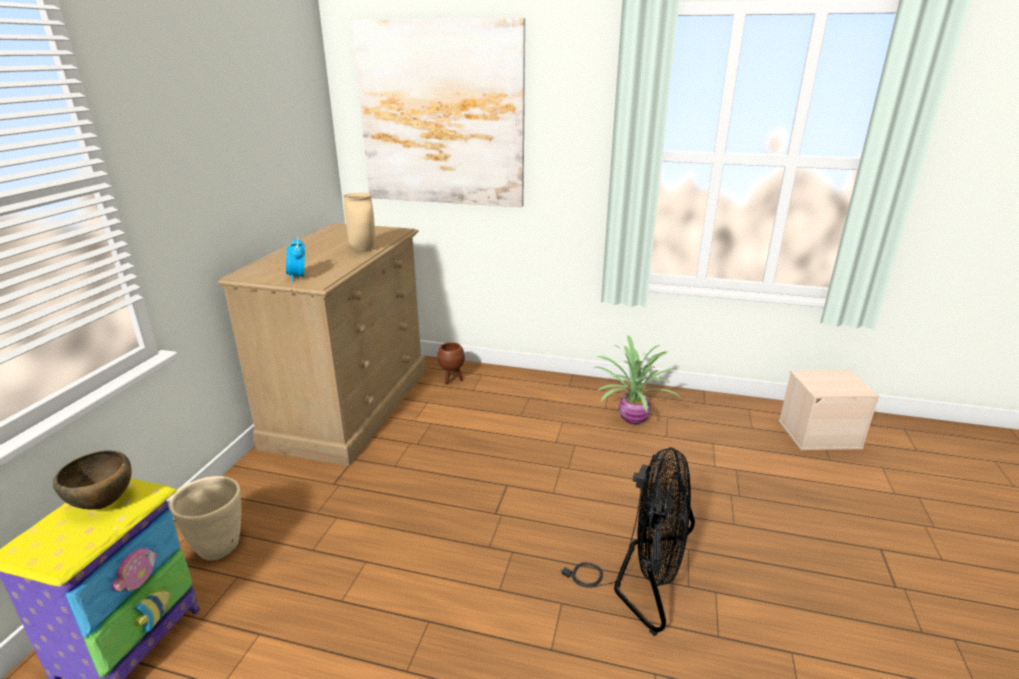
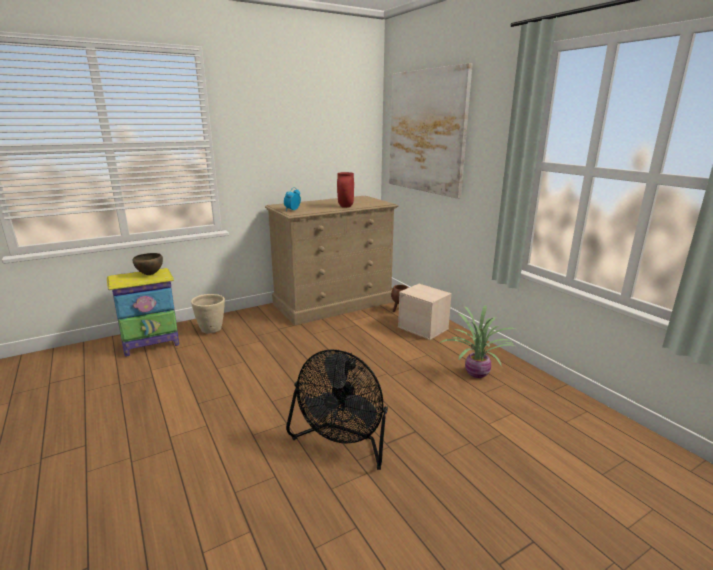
camera: 45 degrees right, 5 degrees down
beige vase [343,193,375,252] -> red vase [337,172,354,208]
black fan [560,447,695,636] -> black fan turned 45 degrees clockwise [286,350,388,470]
beige storage box [779,370,880,450] -> beige storage box moved to [398,284,452,340]

